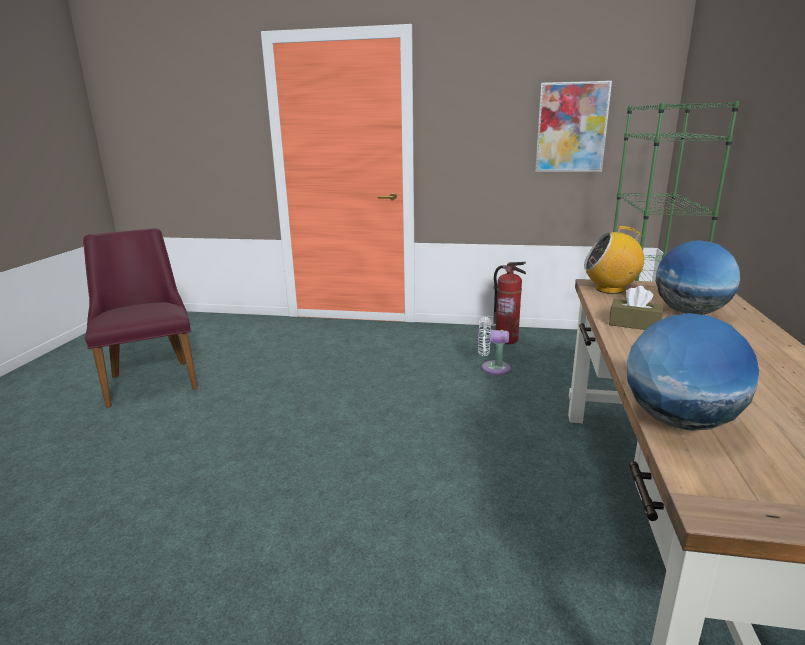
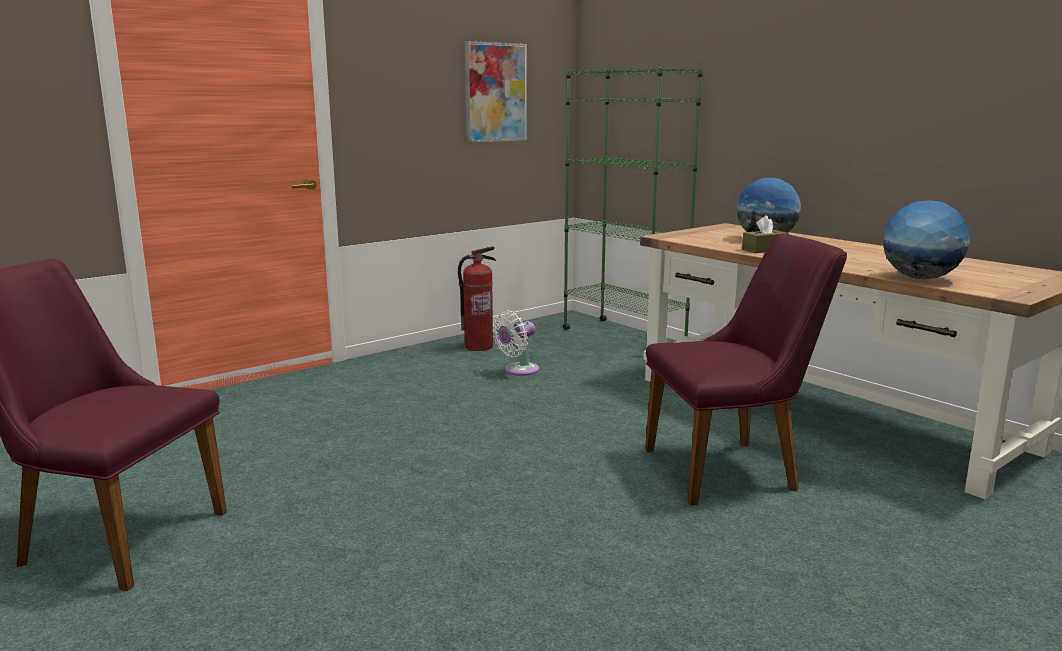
camera: 50 degrees left, 5 degrees down
radio [584,226,644,294] -> none
none -> purple chair [645,234,847,505]

